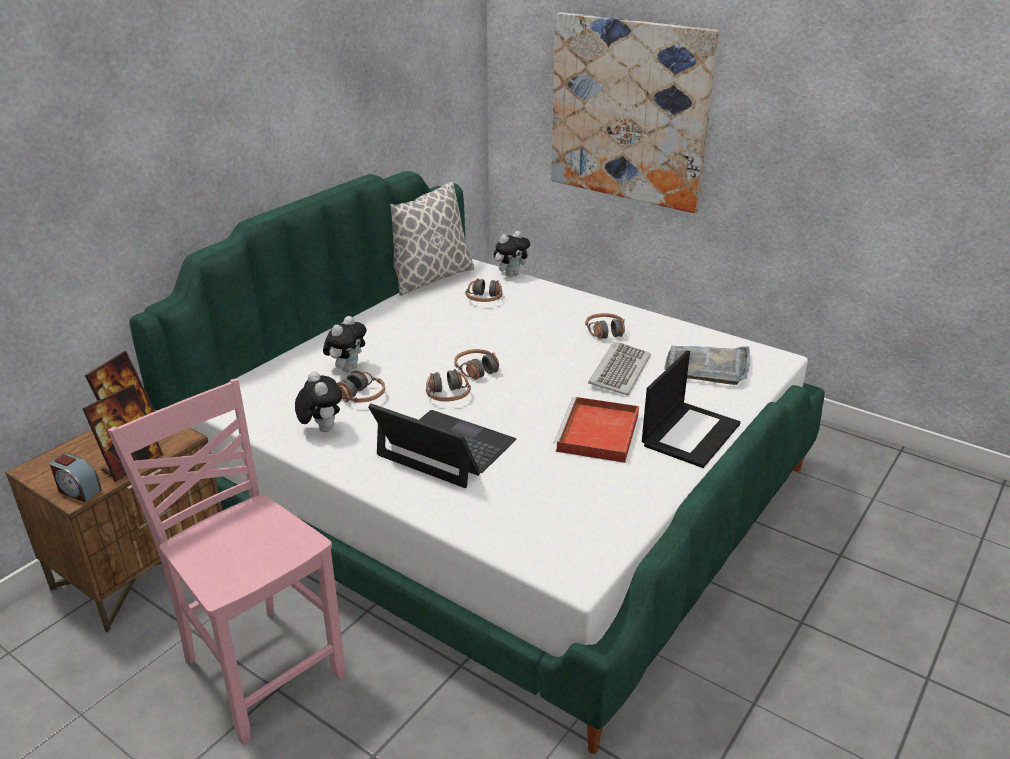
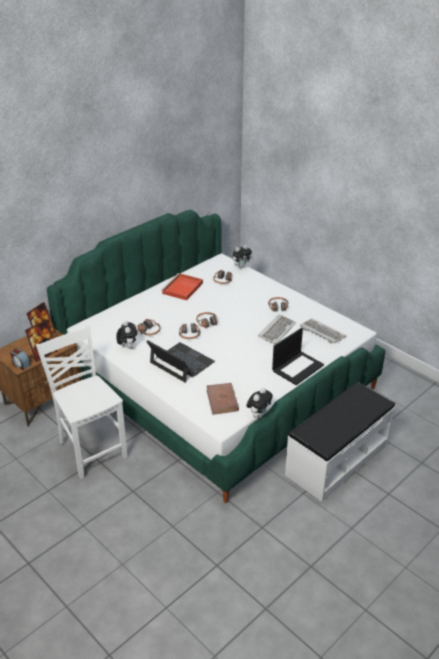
camera: 10 degrees right, 5 degrees up
pink chair [108,378,346,745] -> white chair [36,326,127,480]
plush toy [323,316,367,372] -> plush toy moved to [246,388,273,418]
pillow [390,182,475,296] -> none
picture [551,12,719,213] -> none
red tray [554,397,639,463] -> red tray moved to [161,273,203,300]
grey tray [664,346,750,385] -> keyboard [300,319,346,344]
none -> brown book [207,383,239,415]
none -> white bench [285,382,395,502]

